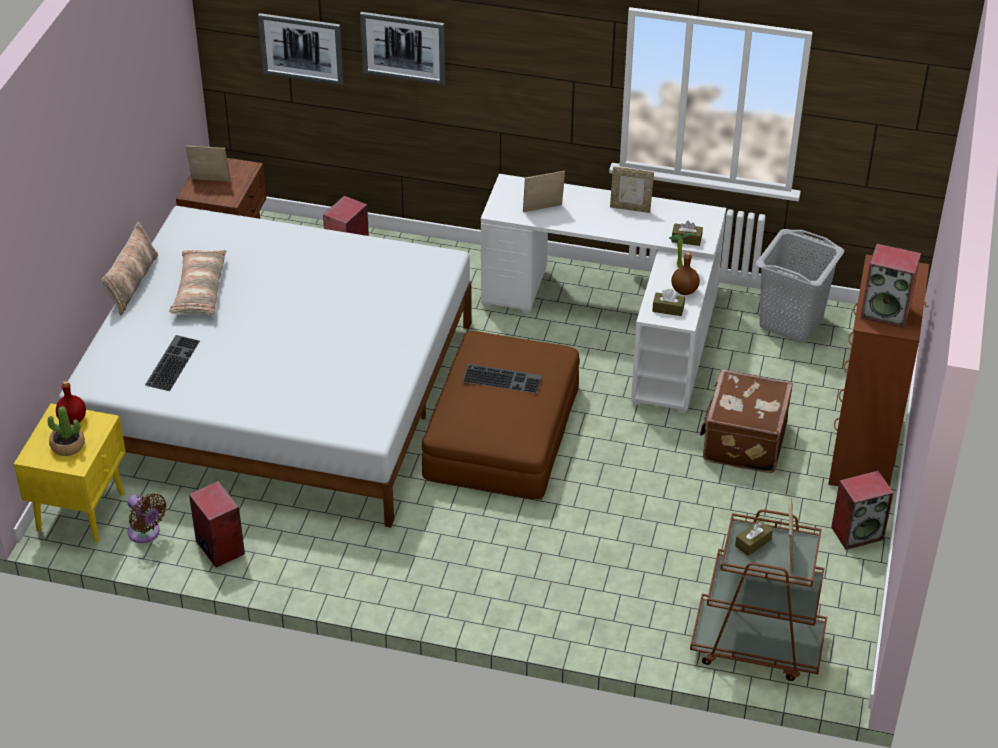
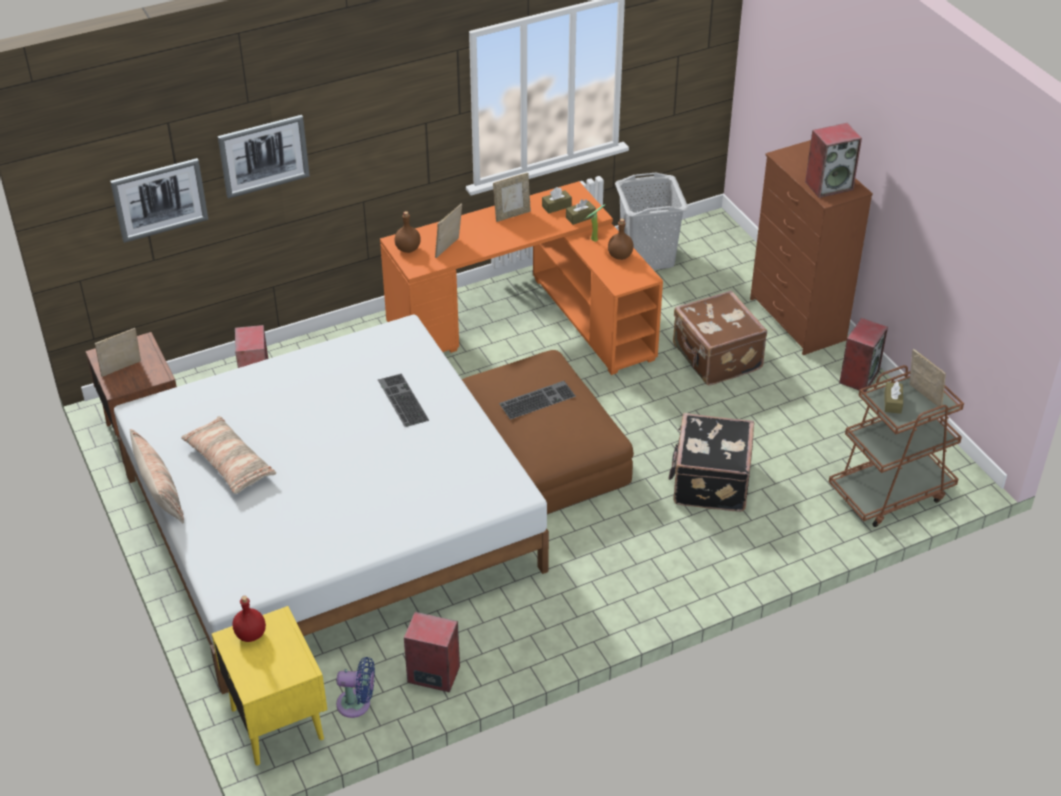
camera: 40 degrees left, 0 degrees up
potted plant [48,406,85,456] -> none
brown fan [127,493,167,543] -> blue fan [336,657,375,718]
keyboard [145,335,200,391] -> keyboard moved to [378,374,429,427]
white desk [481,174,726,413] -> orange desk [380,181,663,375]
brown tissue box [652,289,685,316] -> brown tissue box moved to [542,187,572,214]
none -> brown bottle [395,211,421,253]
none -> black suitcase [669,413,754,512]

